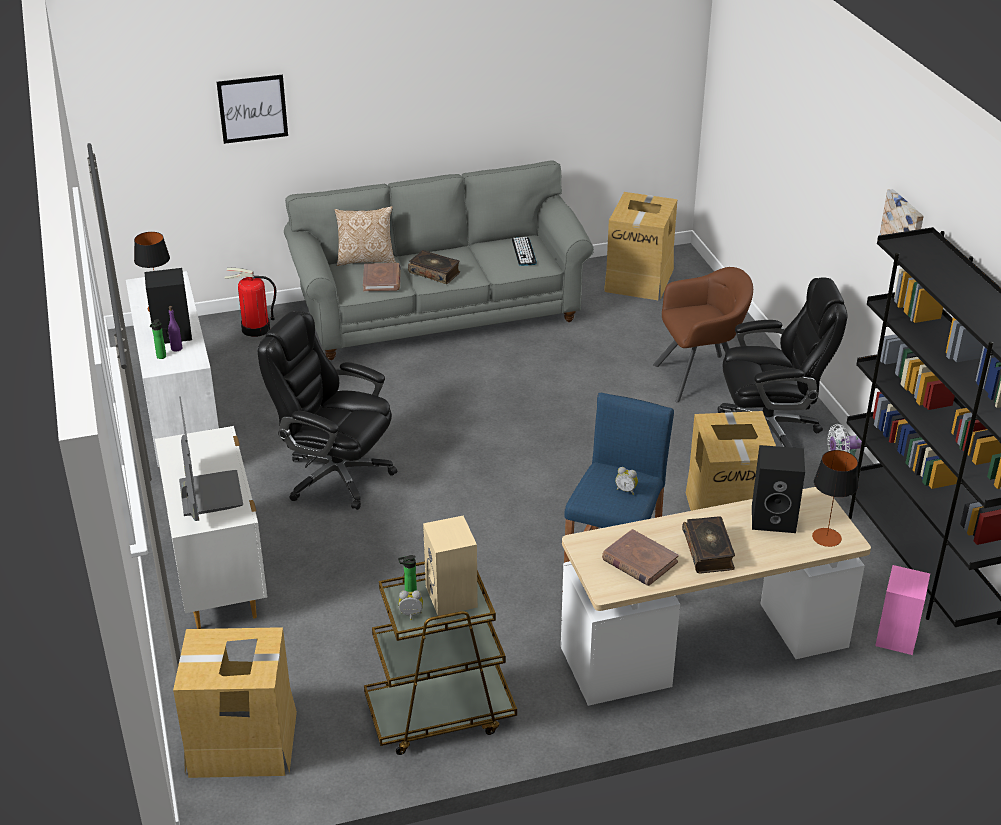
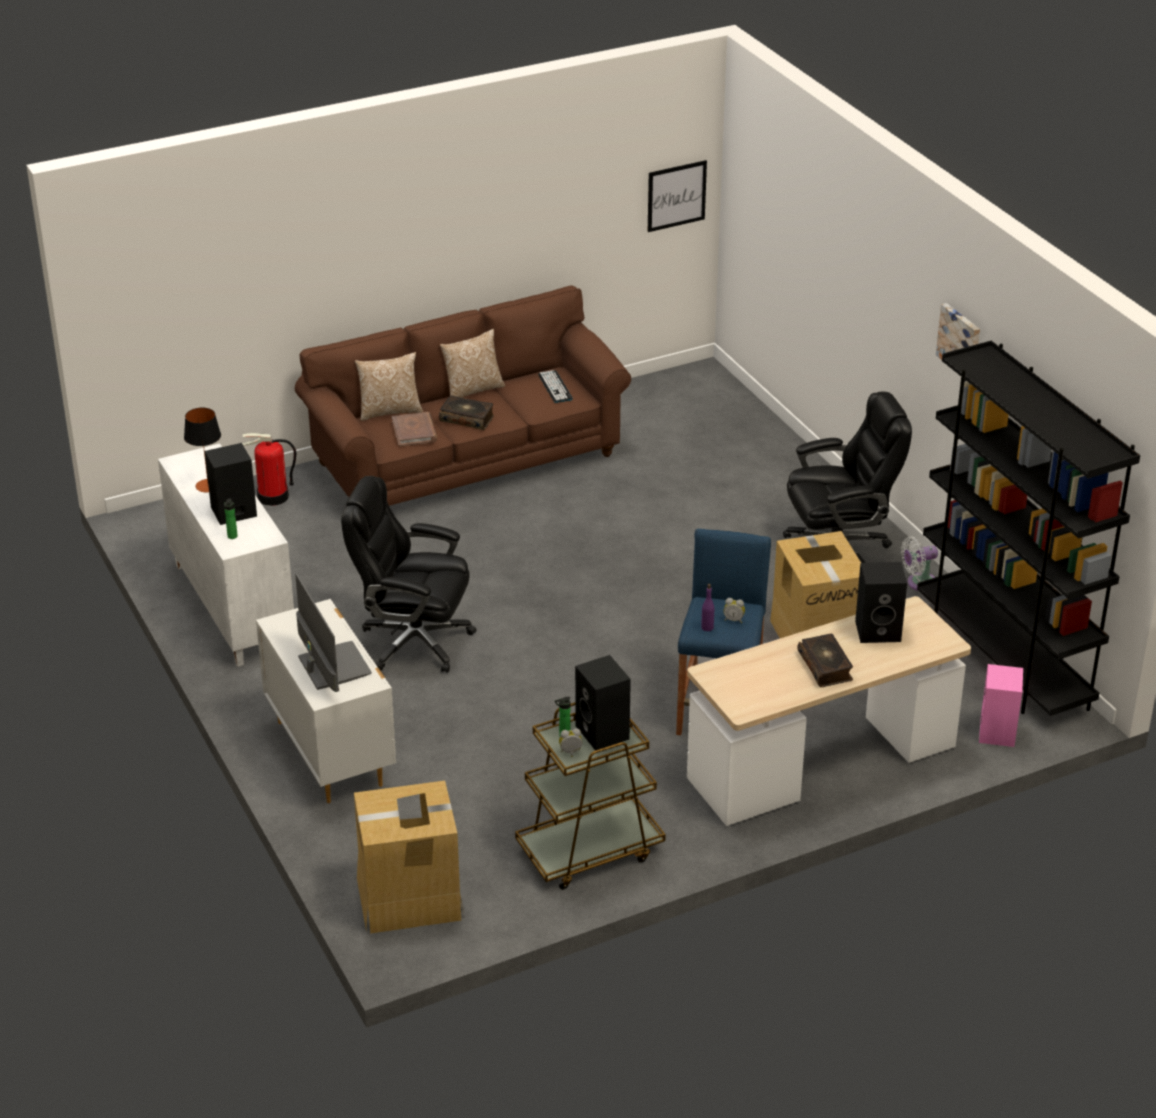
camera: 10 degrees left, 0 degrees up
purple bottle [168,306,182,352] -> purple bottle moved to [701,584,714,631]
picture [217,74,288,144] -> picture moved to [648,160,707,232]
grey sofa [284,160,594,360] -> brown sofa [295,286,631,506]
beige speaker [423,516,478,616] -> black speaker [575,655,631,750]
brown book [602,529,679,586] -> none
cardboard box [604,192,677,300] -> none
brown armchair [653,267,753,402] -> none
table lamp [812,450,858,547] -> none
none -> pillow [440,329,505,398]

